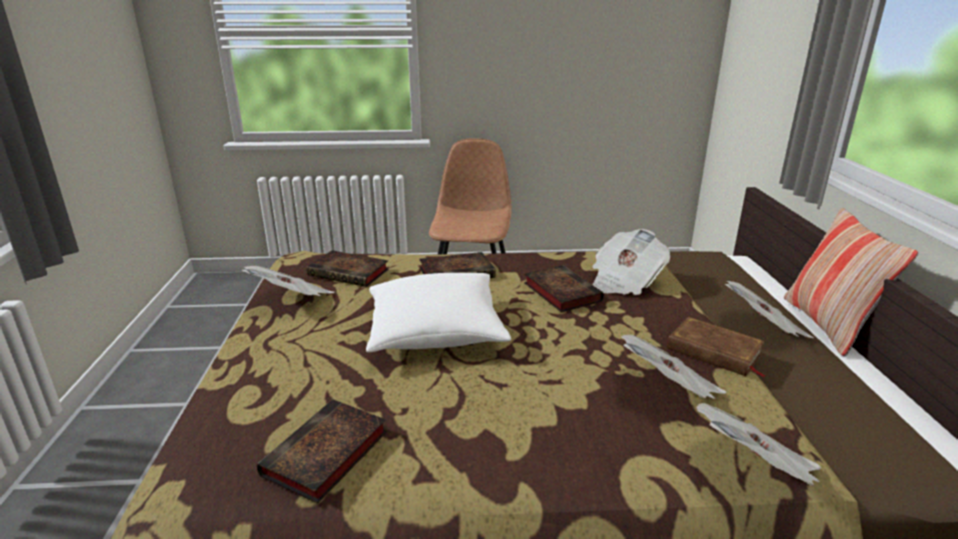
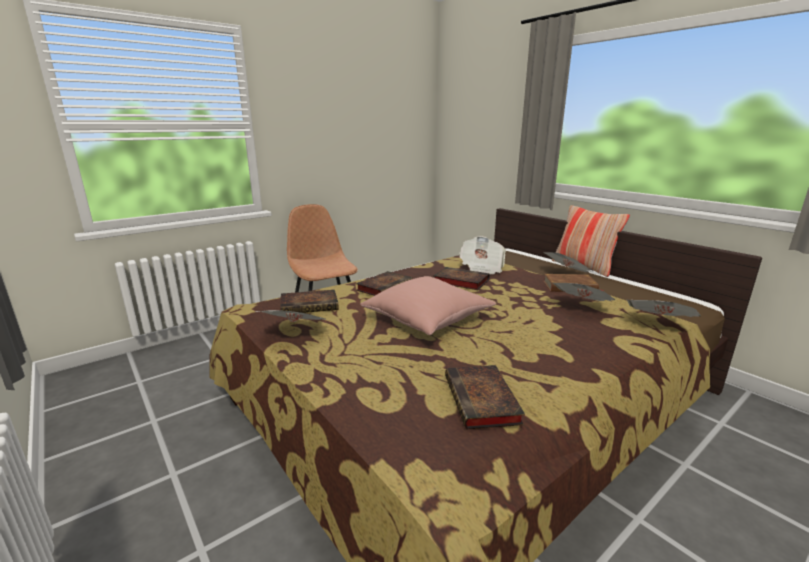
camera: 35 degrees left, 5 degrees down
white pillow [366,273,511,352] -> pink pillow [360,276,496,335]

